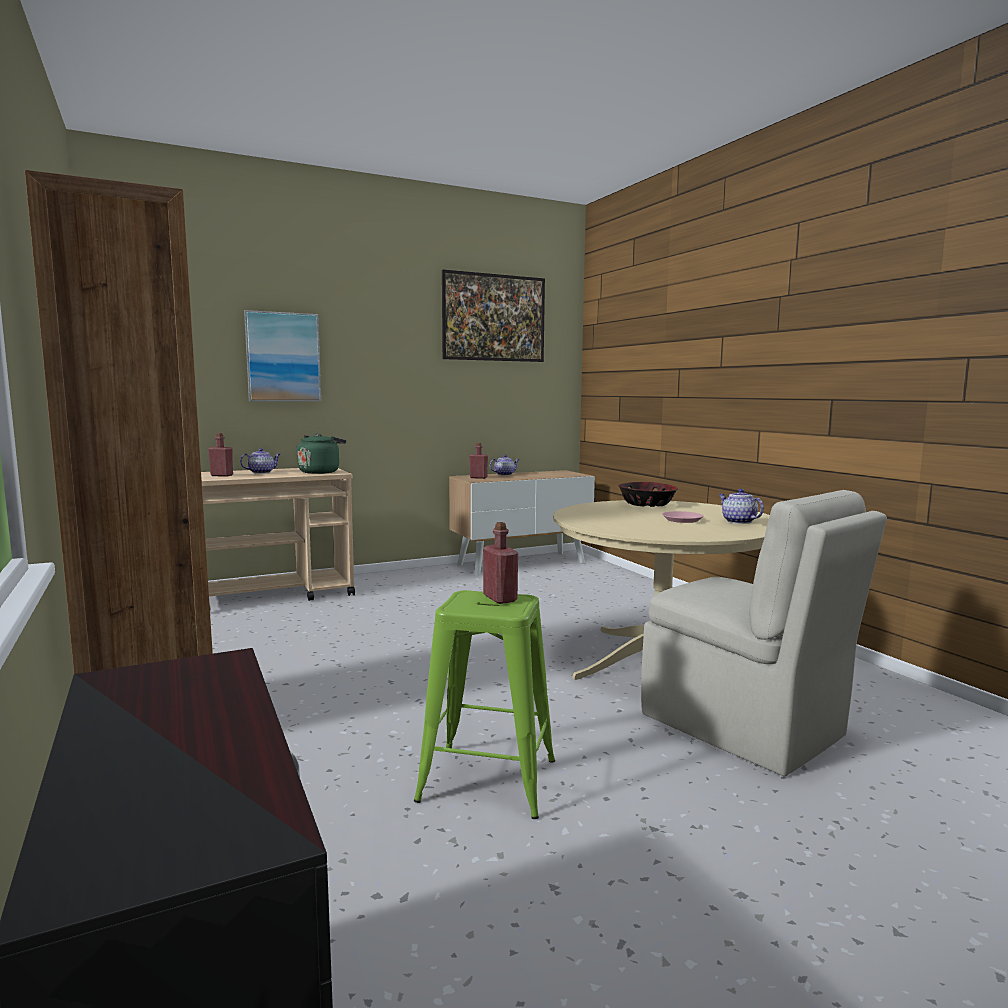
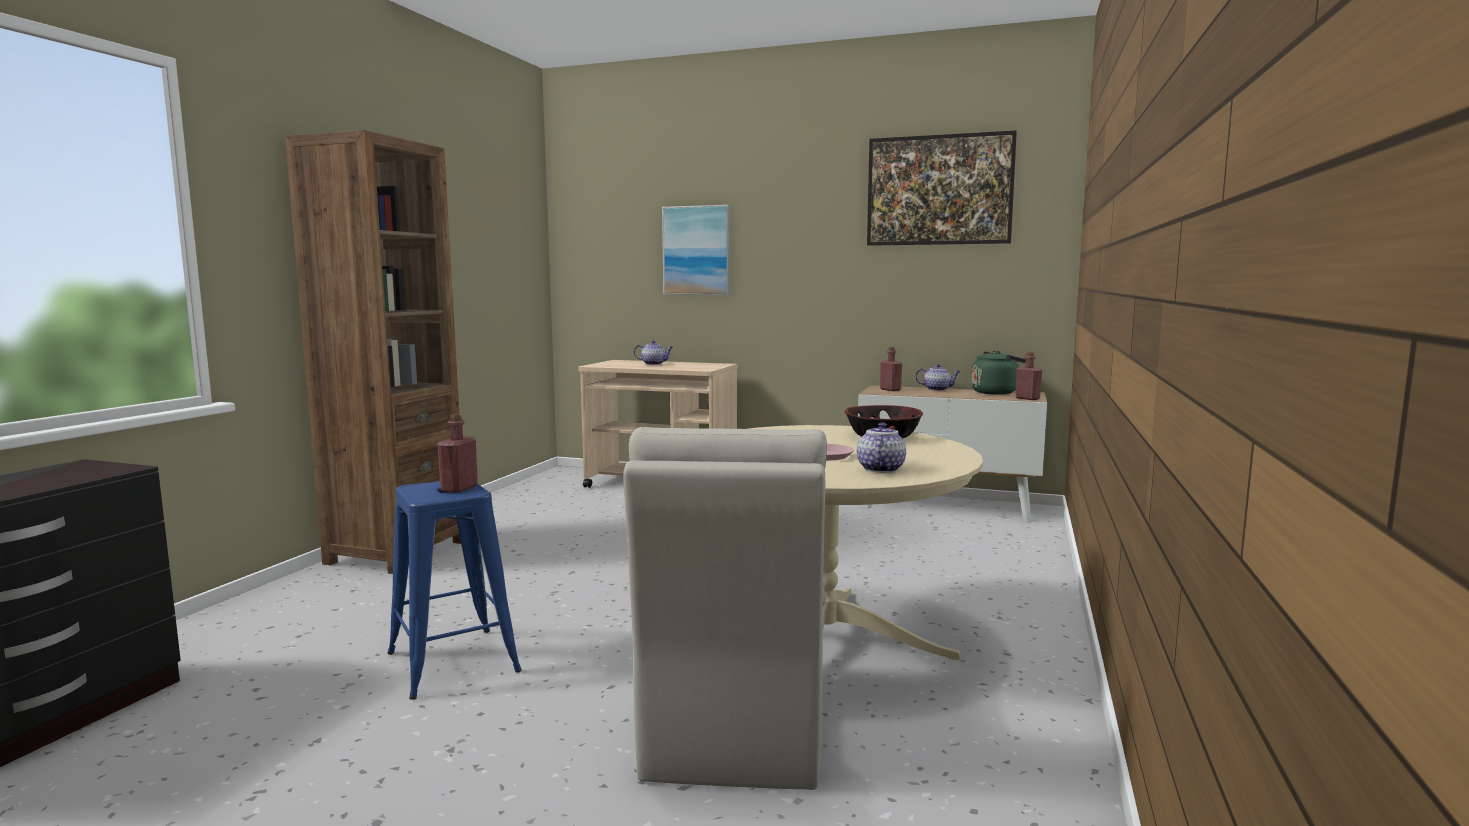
camera: 45 degrees right, 0 degrees up
red bottle [208,433,233,477] -> red bottle moved to [1016,352,1042,400]
green kettle [296,433,346,474] -> green kettle moved to [972,350,1026,395]
green stool [414,590,555,819] -> blue stool [388,481,522,700]

